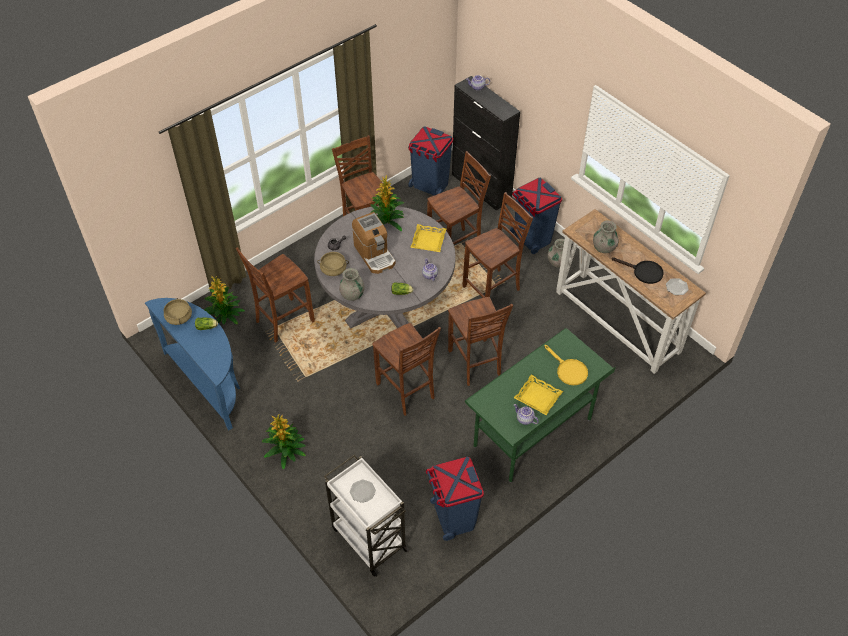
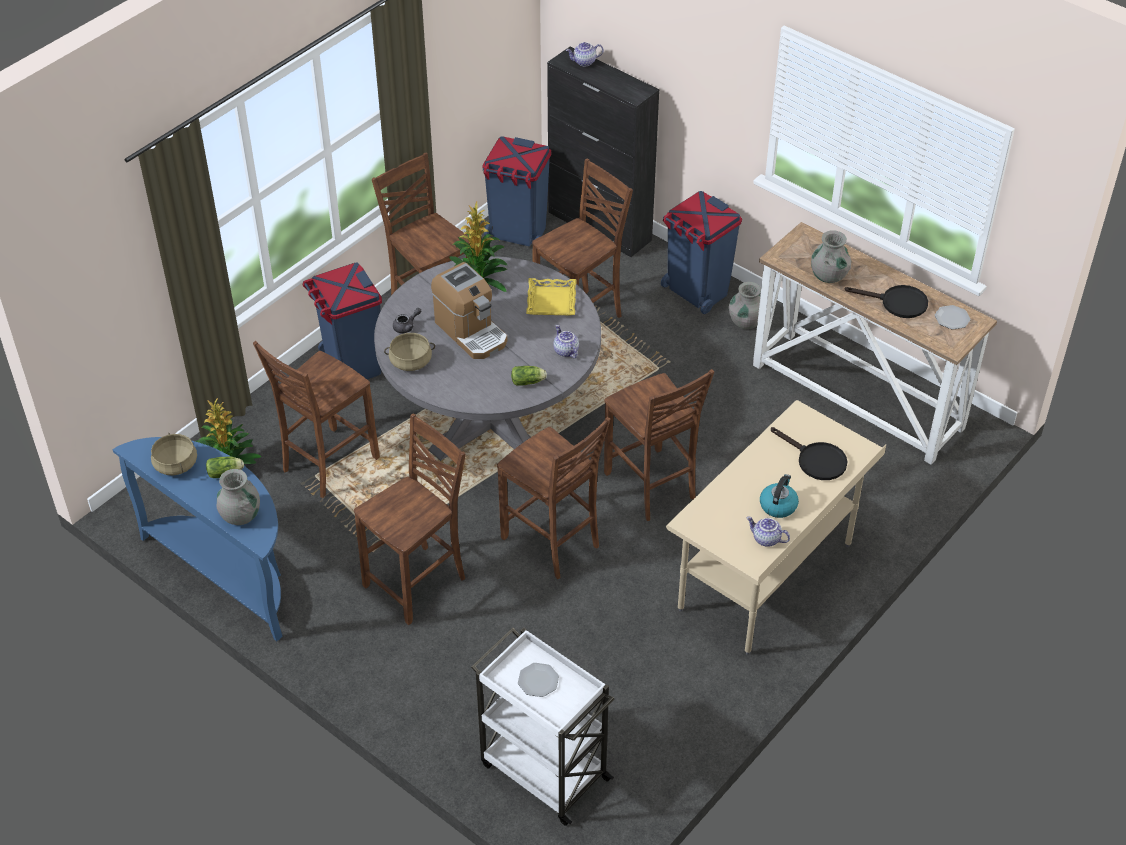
camera: 10 degrees left, 5 degrees down
potted plant [261,414,306,469] -> none
grey vase [339,268,364,301] -> grey vase moved to [217,469,260,525]
blue trash can [426,457,484,541] -> blue trash can moved to [303,263,382,379]
brown chair [462,192,533,298] -> brown chair moved to [354,414,466,625]
green desk [465,328,616,483] -> beige desk [666,400,886,655]
yellow tray [514,375,563,415] -> kettle [760,474,799,518]
yellow frying pan [544,345,588,385] -> black frying pan [771,427,847,480]

